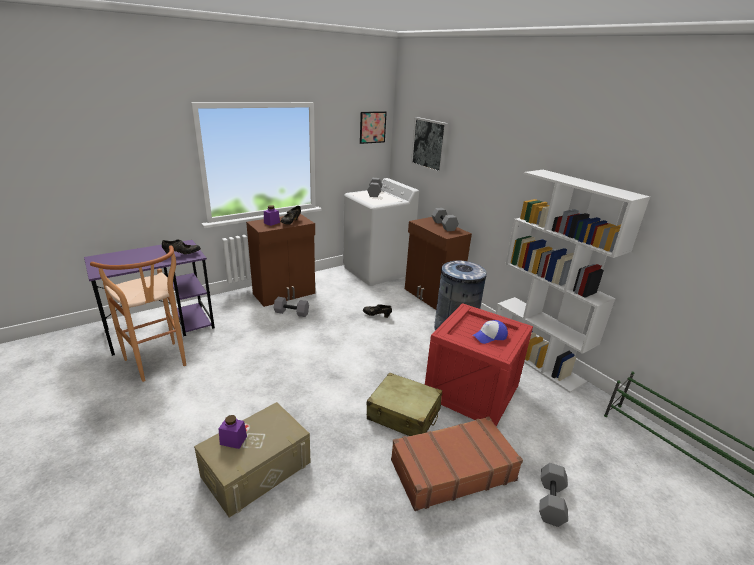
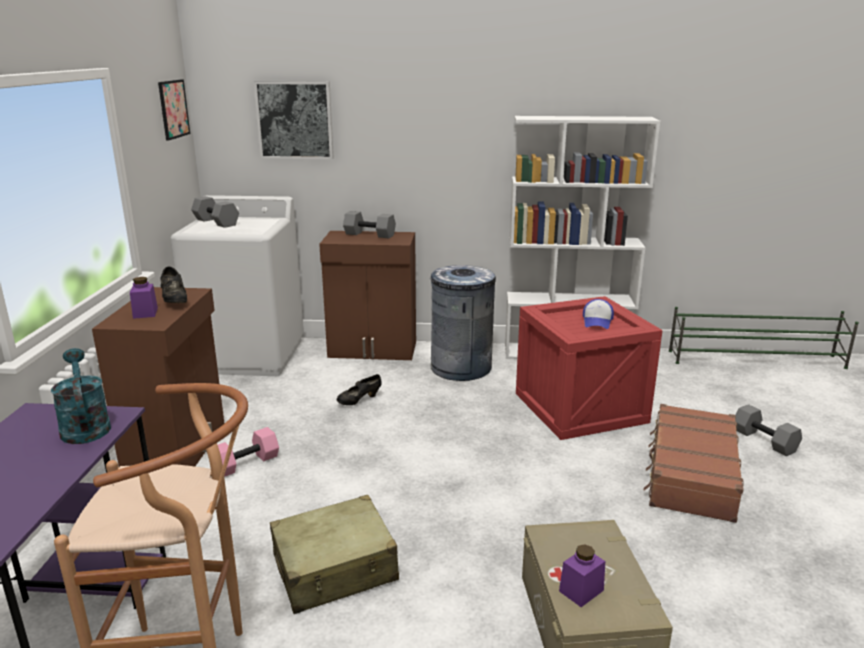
camera: 50 degrees left, 5 degrees down
black shoe [162,239,201,255] -> turquoise watering can [51,348,111,444]
grey dumbbell [274,297,309,317] -> pink dumbbell [218,427,279,477]
beige suitcase [367,372,442,436] -> beige suitcase moved to [270,495,399,614]

